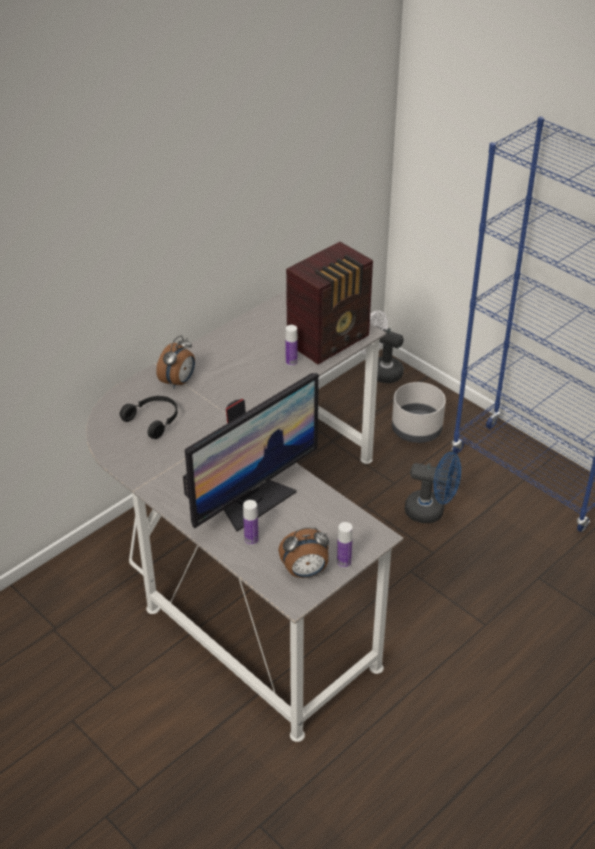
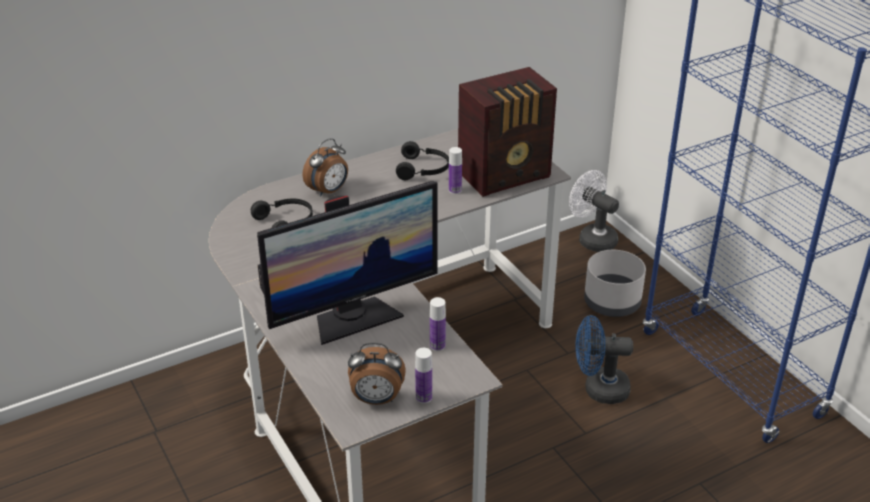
camera: 15 degrees right, 5 degrees down
bottle [243,500,259,545] -> bottle moved to [430,297,446,351]
blue fan [405,452,461,523] -> blue fan turned 150 degrees clockwise [575,315,633,404]
none -> black headphones [396,141,449,180]

